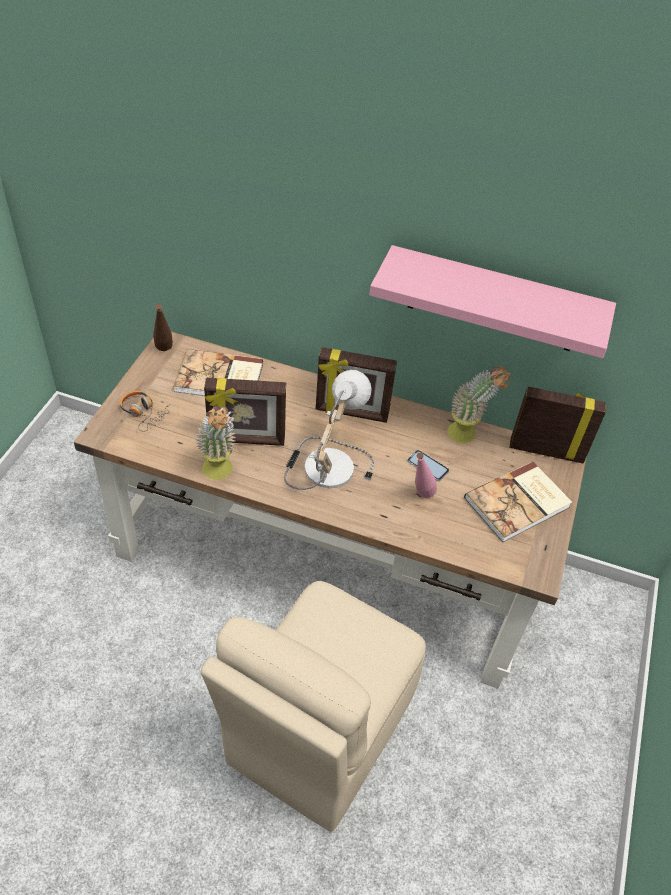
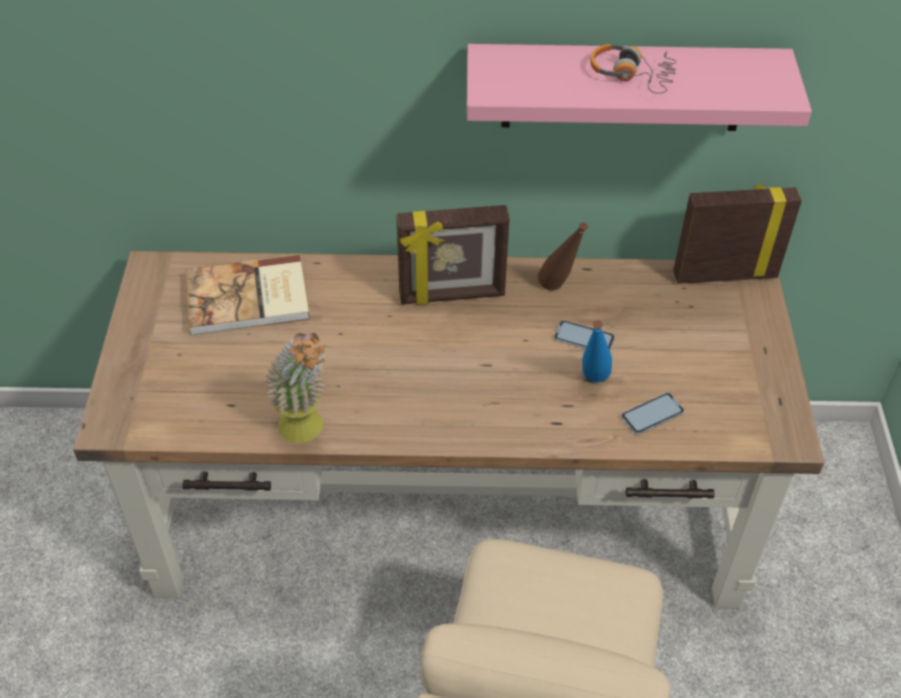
camera: 15 degrees left, 0 degrees up
headphones [120,391,170,432] -> headphones moved to [590,44,676,94]
brown bottle [153,304,173,351] -> brown bottle moved to [538,222,588,291]
picture frame [204,378,286,446] -> none
table lamp [284,370,374,490] -> none
pink bottle [415,453,437,498] -> blue bottle [582,320,612,383]
potted plant [447,366,511,443] -> none
book [464,461,572,542] -> none
none -> phone [621,393,685,435]

